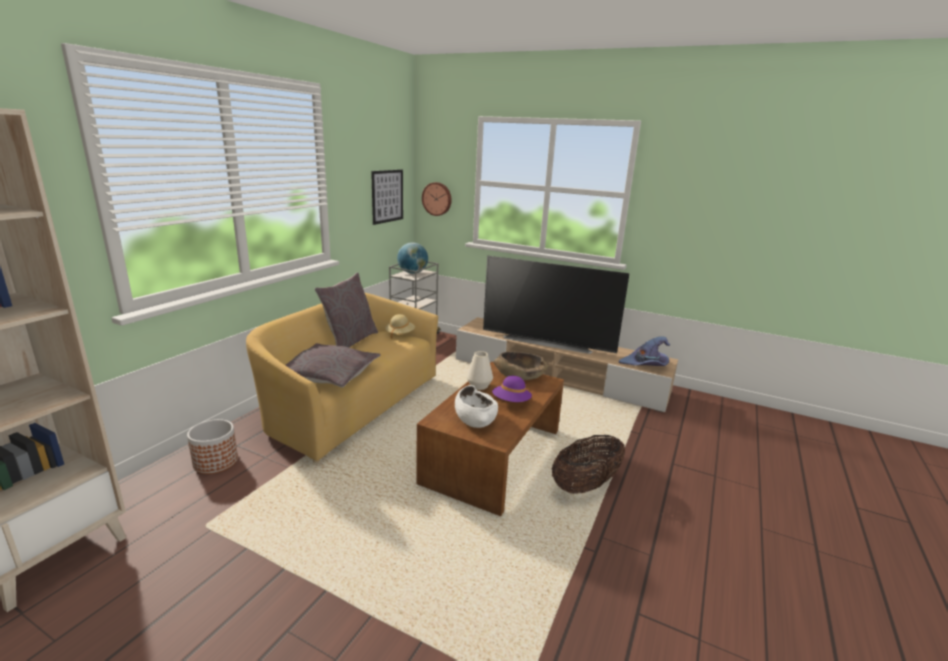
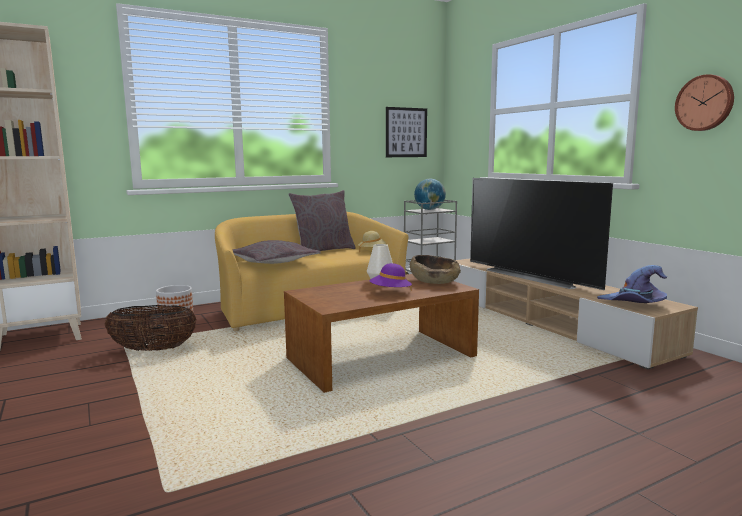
camera: 35 degrees right, 10 degrees down
wall clock [422,182,452,216] -> wall clock moved to [675,74,734,131]
white bowl [455,385,498,428] -> none
basket [552,435,625,494] -> basket moved to [105,305,197,351]

